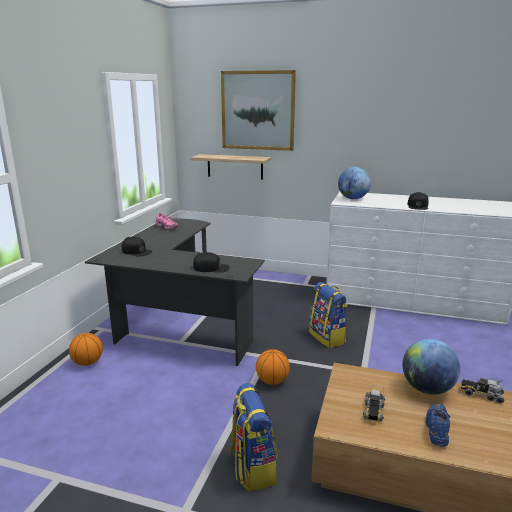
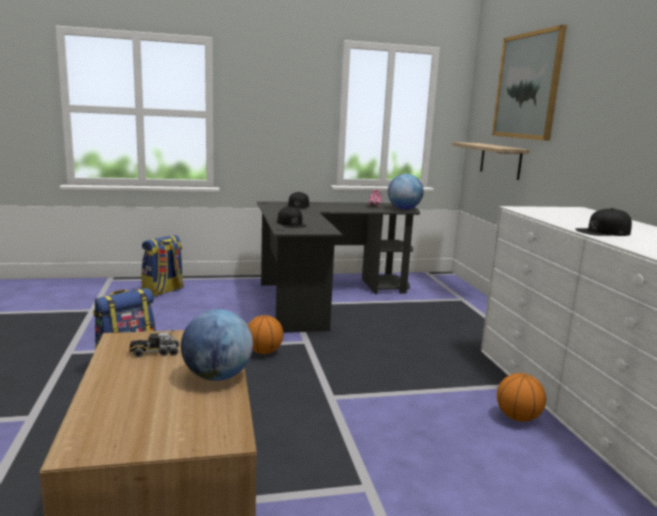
camera: 60 degrees right, 5 degrees down
basketball [69,333,103,366] -> basketball moved to [497,373,546,422]
backpack [309,282,348,348] -> backpack moved to [141,235,184,296]
globe [338,167,371,199] -> globe moved to [388,174,424,210]
blue shoe [426,403,450,447] -> none
toy truck [461,378,504,403] -> none

